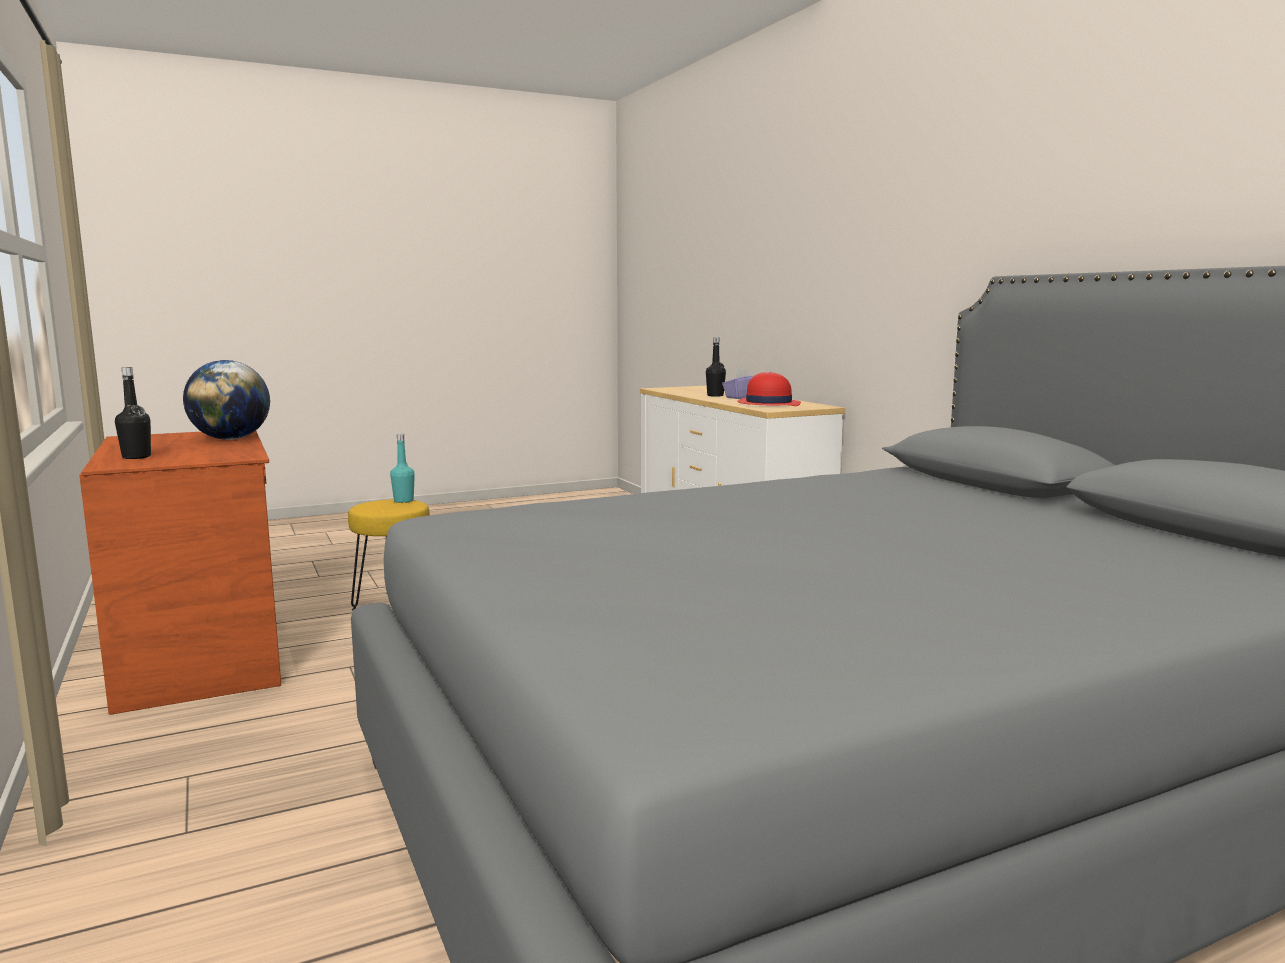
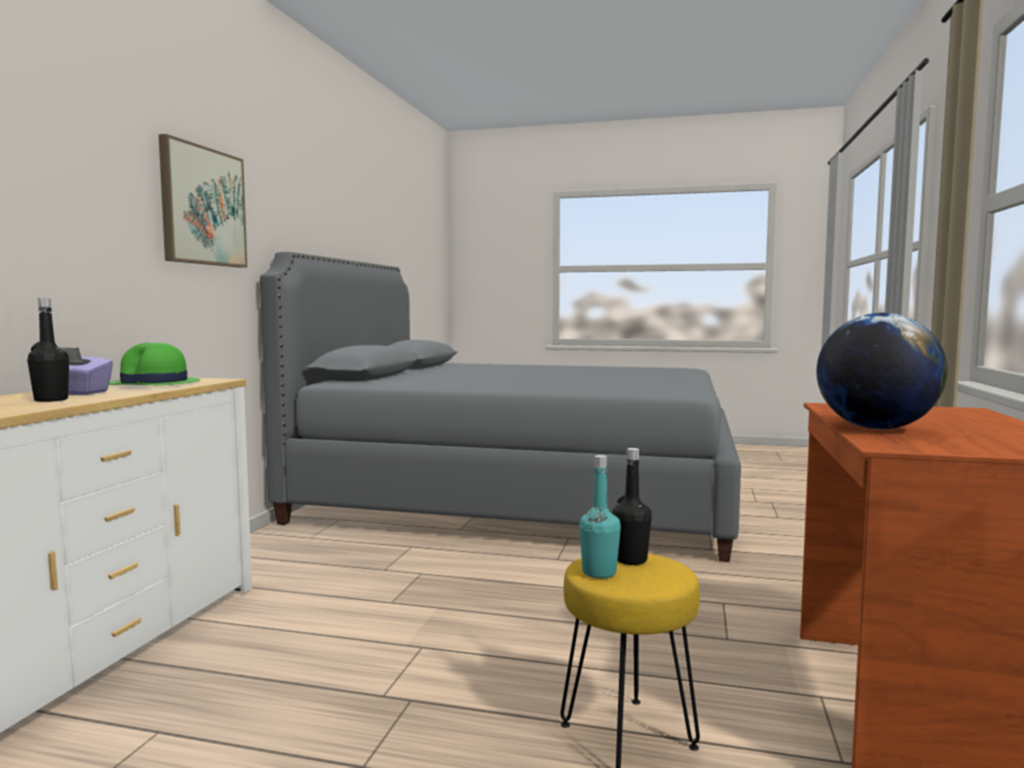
camera: 140 degrees left, 5 degrees down
black bottle [115,367,151,459] -> black bottle moved to [612,448,652,565]
red hat [737,372,801,406] -> green hat [109,342,200,385]
none -> picture [159,134,247,268]

